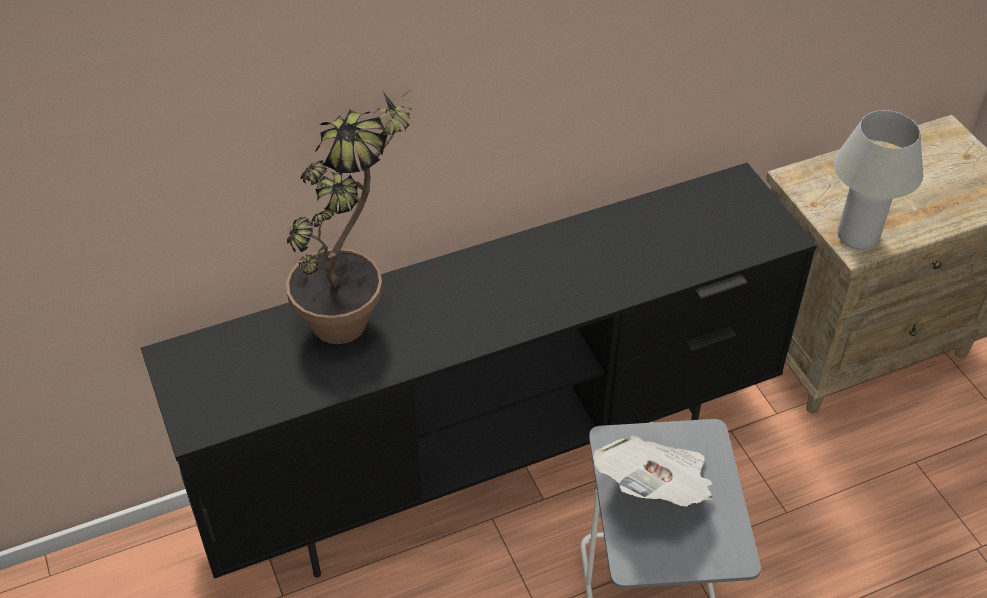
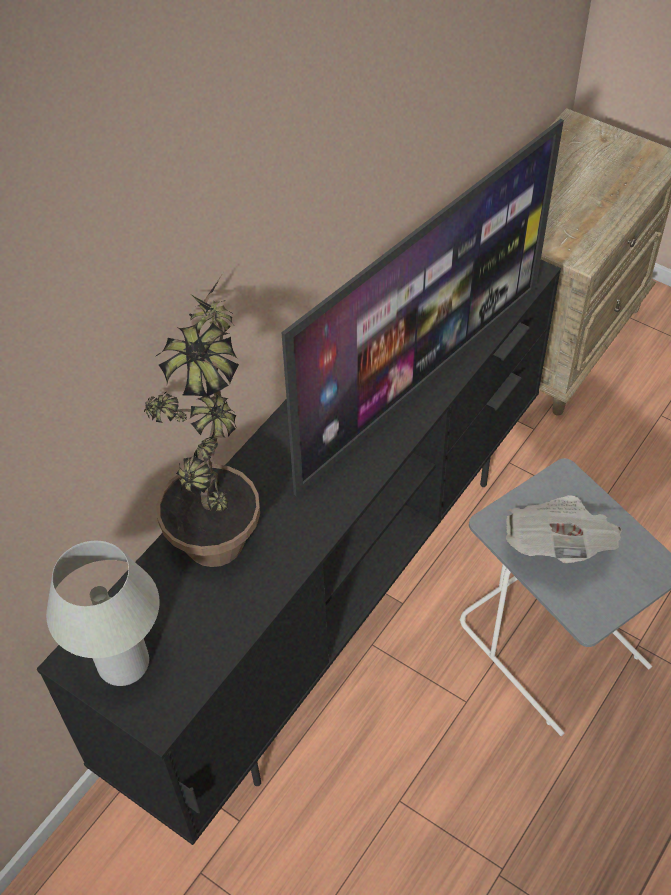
camera: 30 degrees left, 5 degrees up
white table lamp [834,110,923,250] -> white table lamp moved to [46,541,160,686]
none -> television [282,119,564,497]

